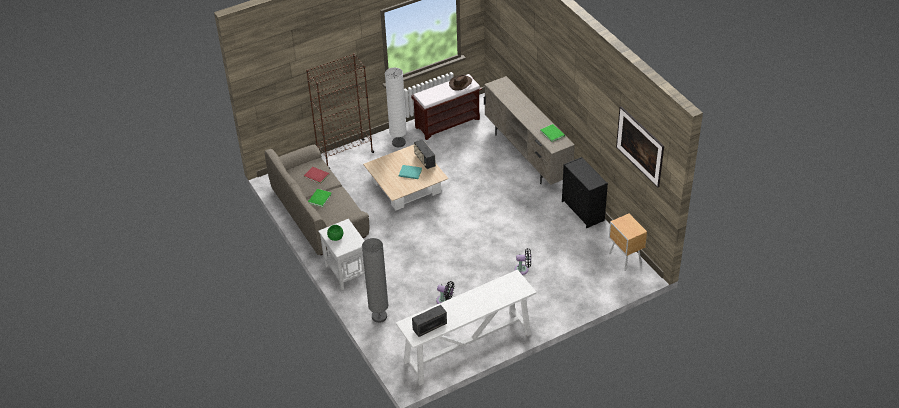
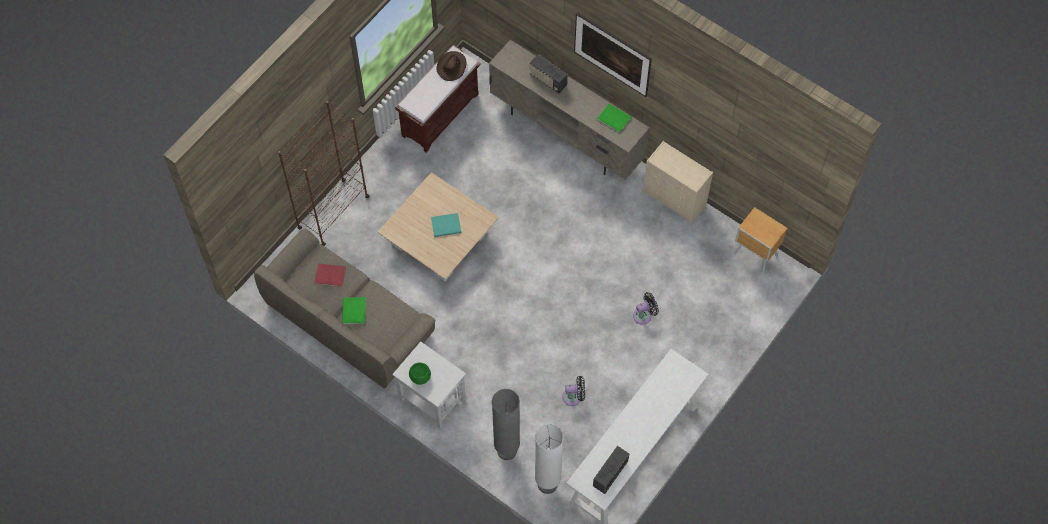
camera: 25 degrees left, 20 degrees up
white floor lamp [385,67,407,147] -> white floor lamp moved to [535,424,564,494]
radio [414,139,436,169] -> radio moved to [529,54,568,94]
black dresser [562,157,608,228] -> beige dresser [642,141,713,225]
picture [616,106,664,188] -> picture moved to [574,12,652,97]

